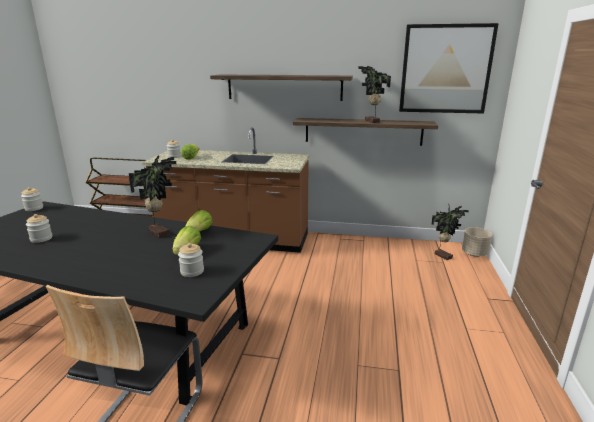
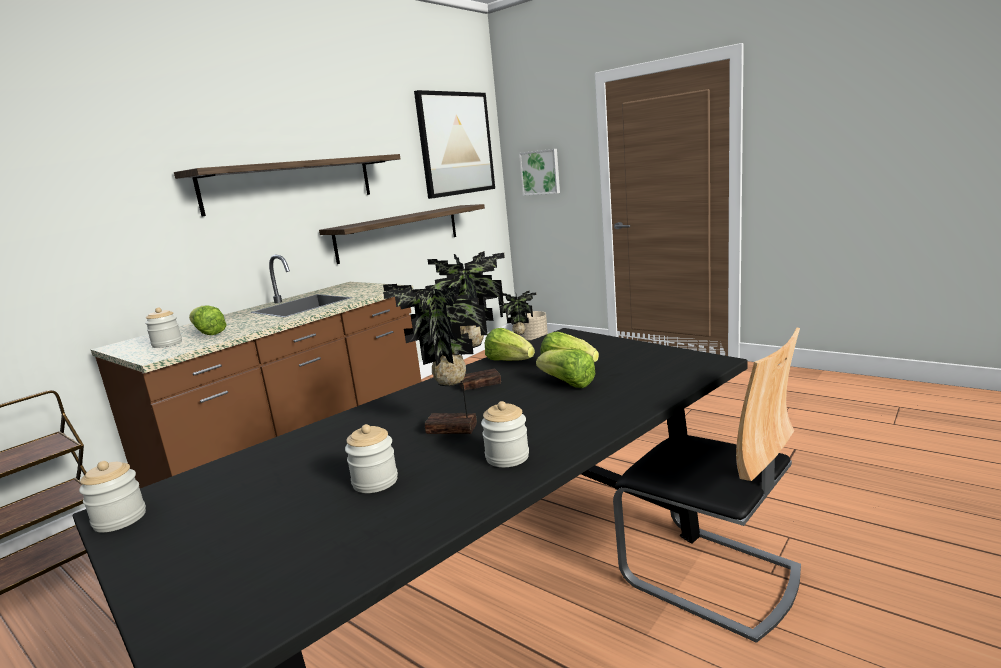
camera: 60 degrees left, 5 degrees down
jar [178,243,204,277] -> jar moved to [481,401,529,467]
potted plant [358,66,391,123] -> potted plant moved to [383,284,487,434]
none -> picture [519,149,560,196]
none -> lettuce [536,349,595,388]

